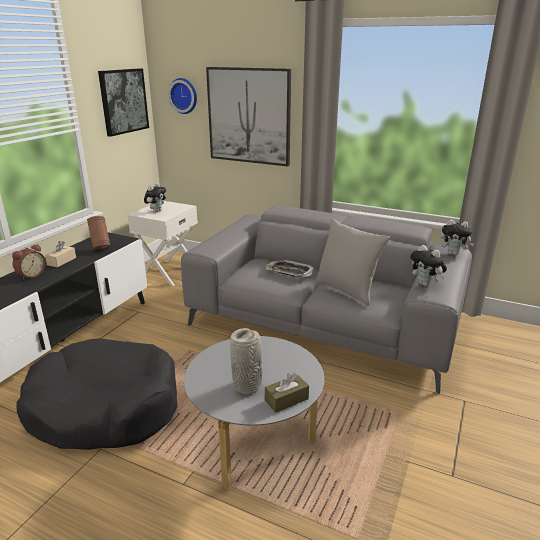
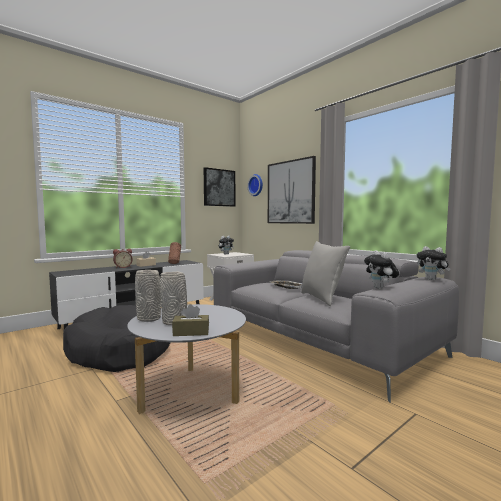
camera: 25 degrees right, 20 degrees down
none -> grey vase [135,270,161,322]

